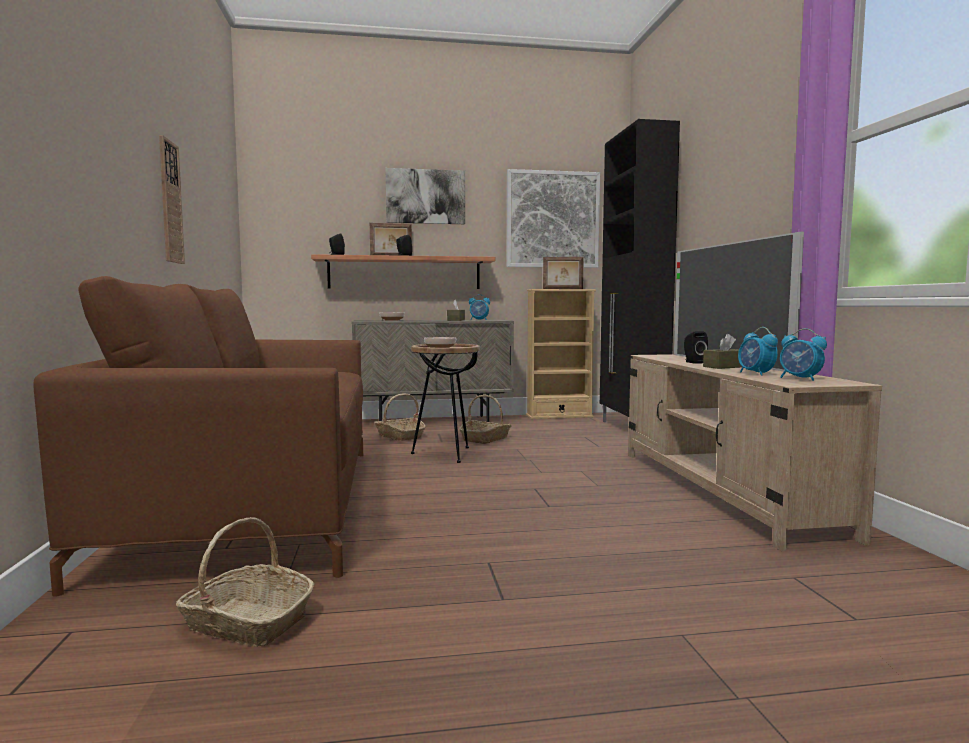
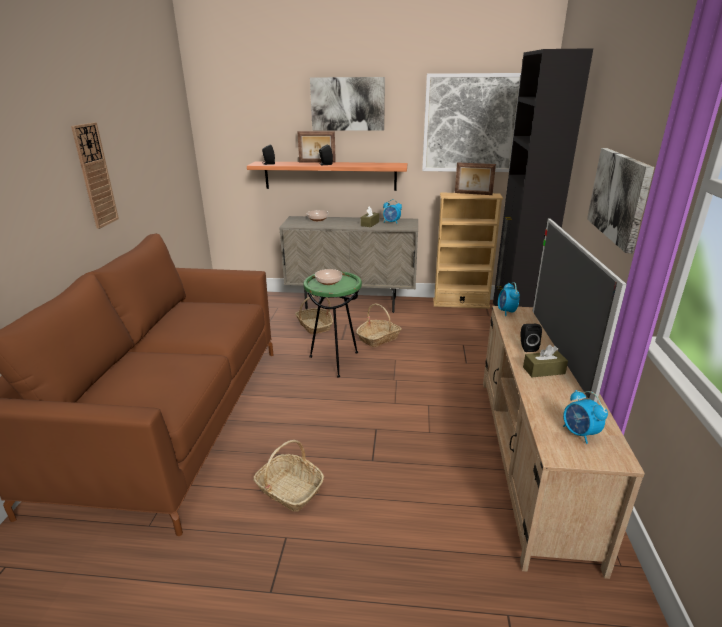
camera: 15 degrees right, 20 degrees up
basket [176,517,314,647] -> basket moved to [254,440,324,512]
brown side table [411,344,480,463] -> green side table [303,271,362,378]
alarm clock [738,327,778,376] -> alarm clock moved to [498,282,520,316]
none -> picture [587,148,654,253]

